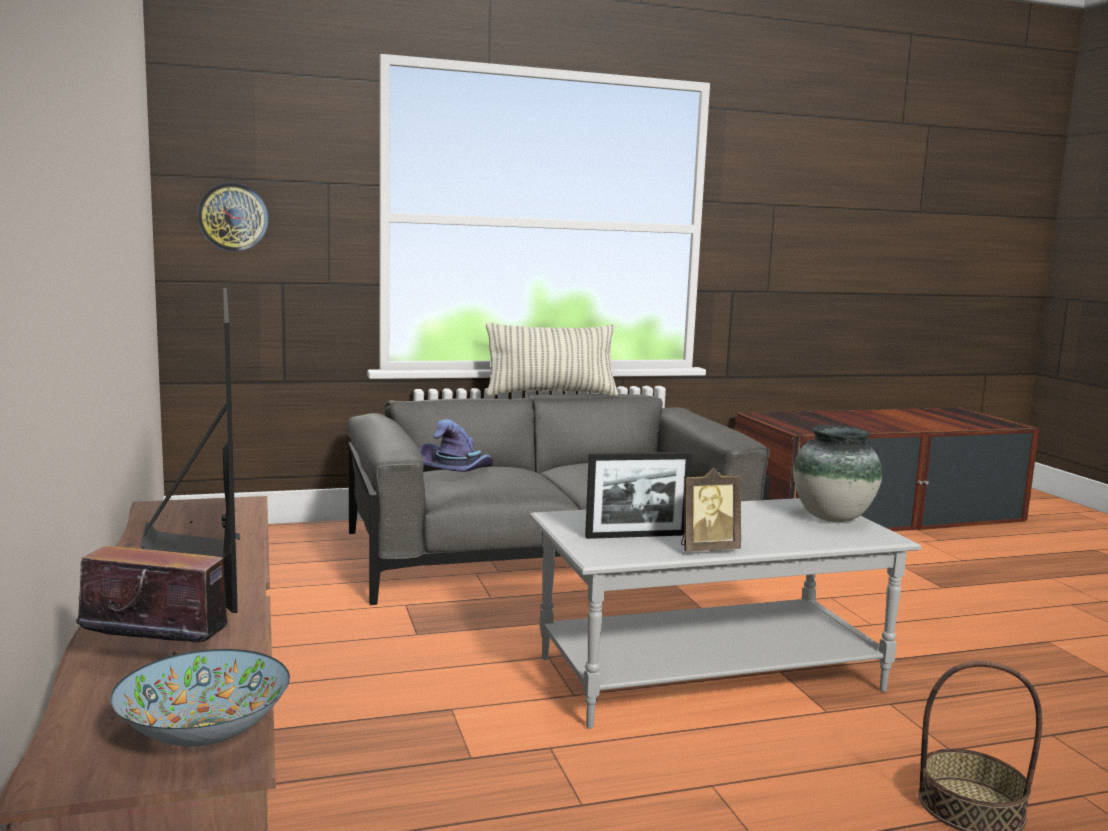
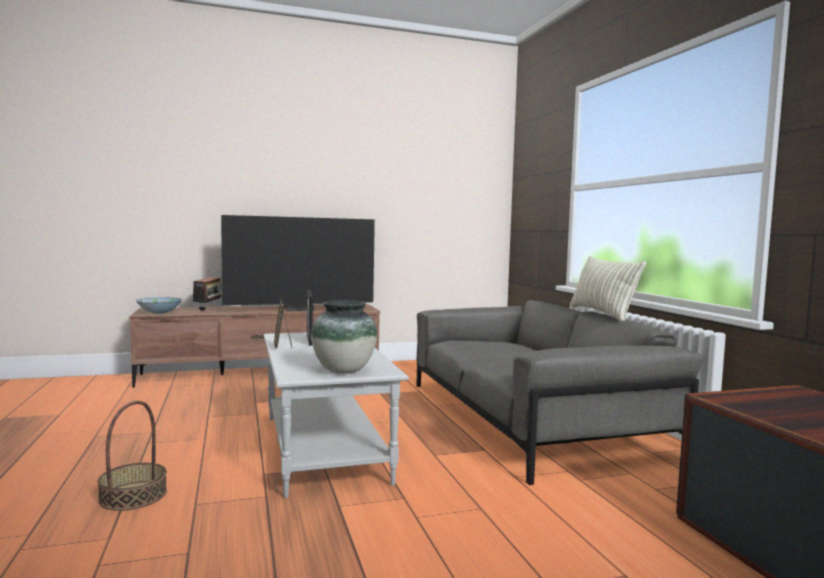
camera: 90 degrees right, 5 degrees down
wall clock [197,182,269,252] -> none
purple hat [419,419,493,472] -> none

